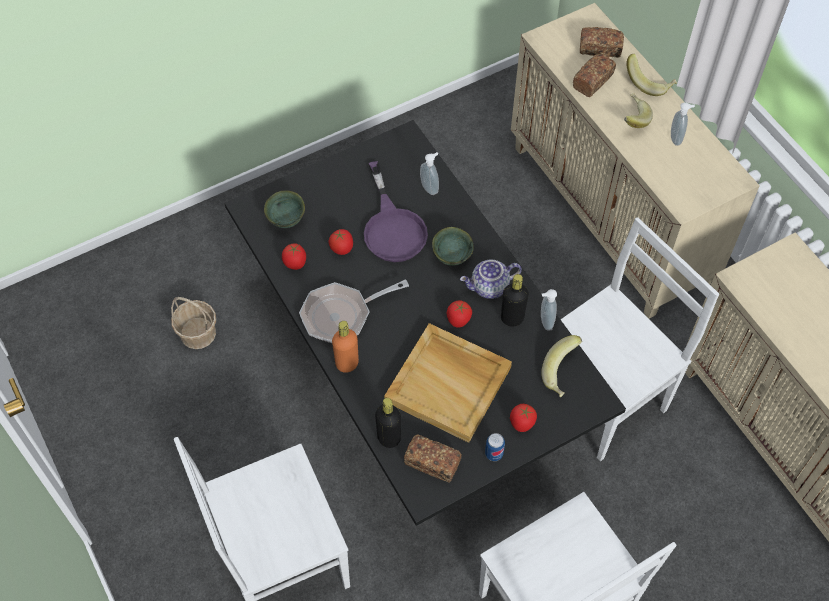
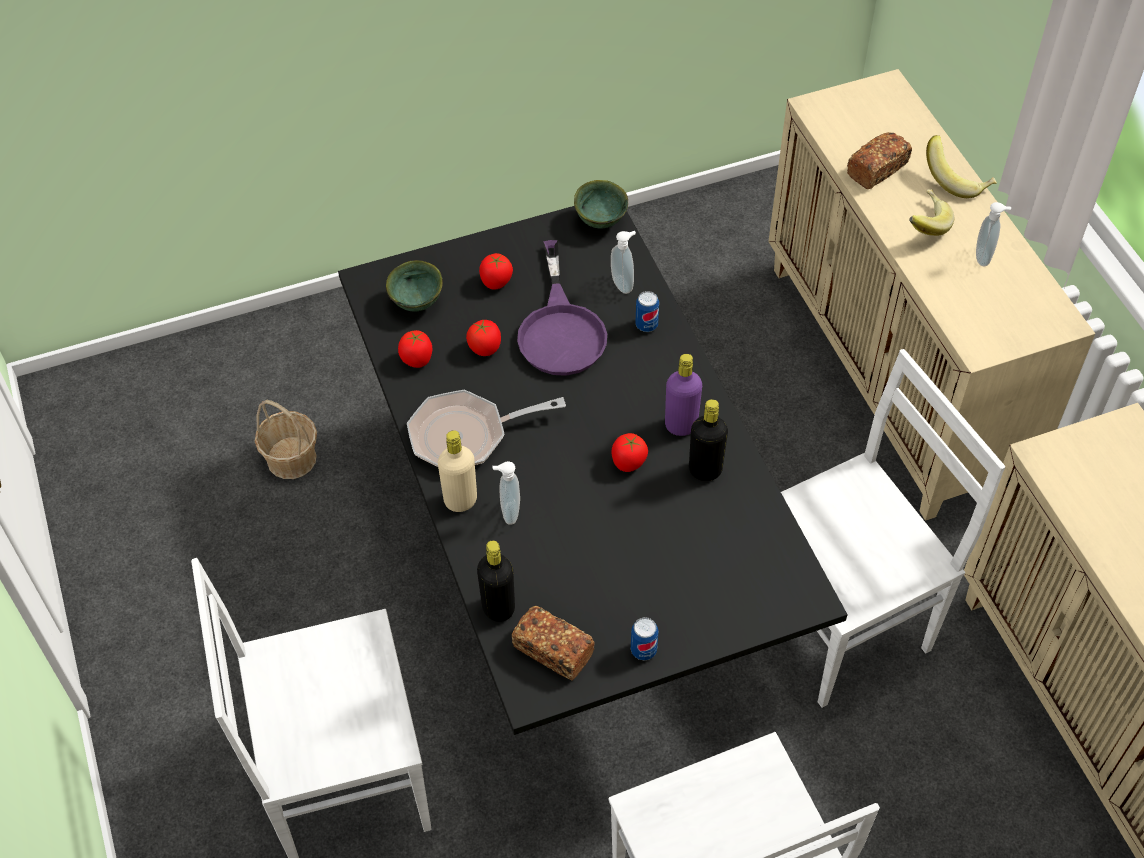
camera: 10 degrees right, 5 degrees down
orange bottle [332,321,359,373] -> beige bottle [438,430,477,512]
beige tray [384,323,512,443] -> none
green bowl [432,227,473,266] -> green bowl moved to [574,180,628,228]
teapot [460,259,522,299] -> purple bottle [665,354,702,436]
tomato [510,404,537,432] -> tomato moved to [479,253,513,290]
soap dispenser [541,289,557,331] -> soap dispenser moved to [493,461,520,525]
banana [541,335,582,397] -> none
bread [580,27,624,58] -> none
none -> can [635,291,659,332]

